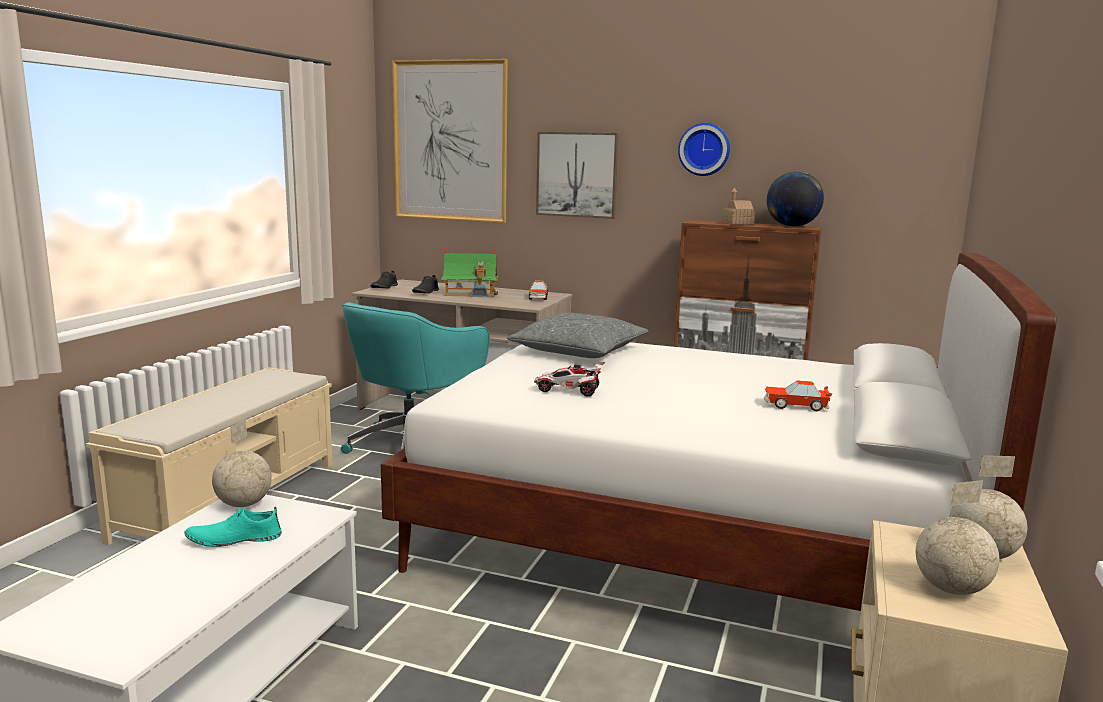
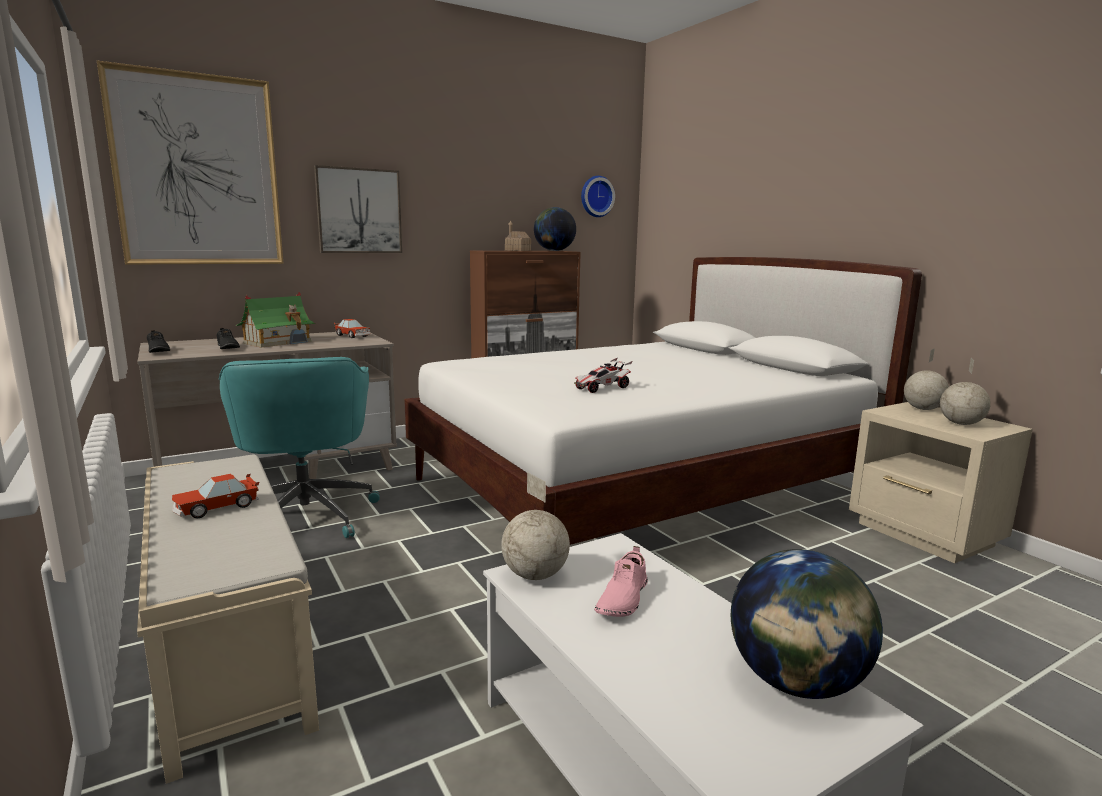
camera: 50 degrees left, 0 degrees up
turquoise shoe [184,507,281,547] -> pink shoe [594,546,648,617]
grey pillow [507,313,648,358] -> none
wall clock [678,123,730,176] -> wall clock moved to [581,176,615,217]
toy car [764,380,833,411] -> toy car moved to [172,474,259,518]
none -> globe [731,549,883,699]

